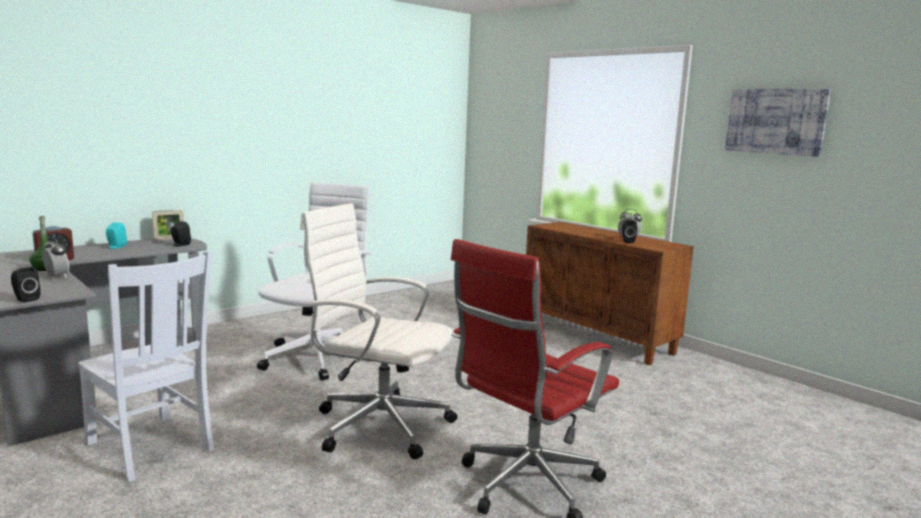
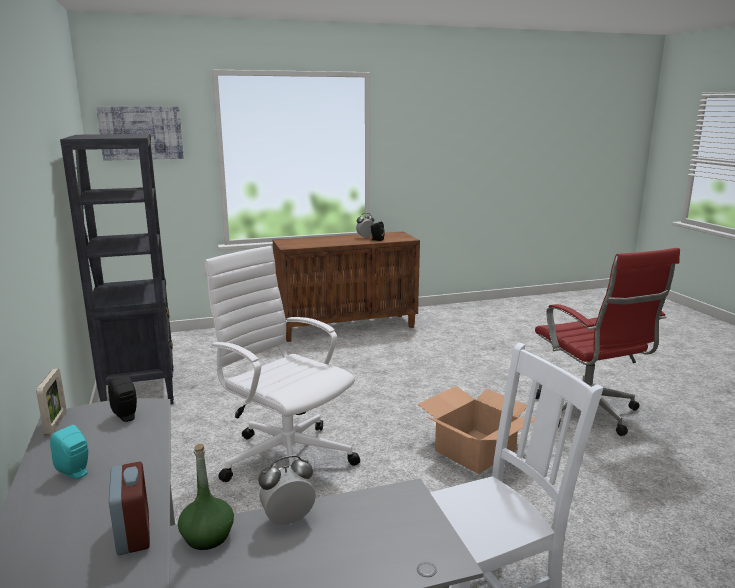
camera: 65 degrees left, 5 degrees up
black speaker [11,267,41,303] -> none
white office chair [300,203,457,459] -> cardboard box [417,386,535,474]
picture [725,89,831,157] -> picture moved to [96,106,184,161]
none -> black bookcase [60,134,174,404]

